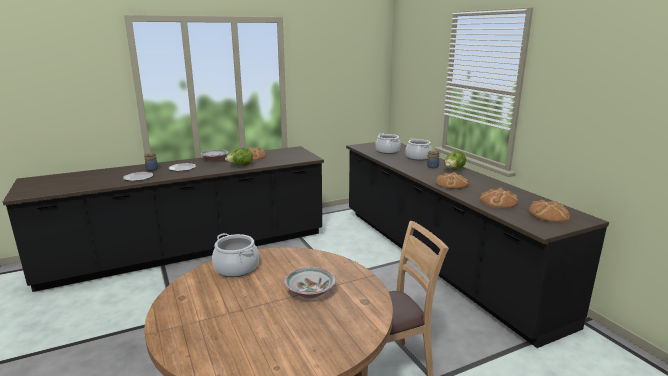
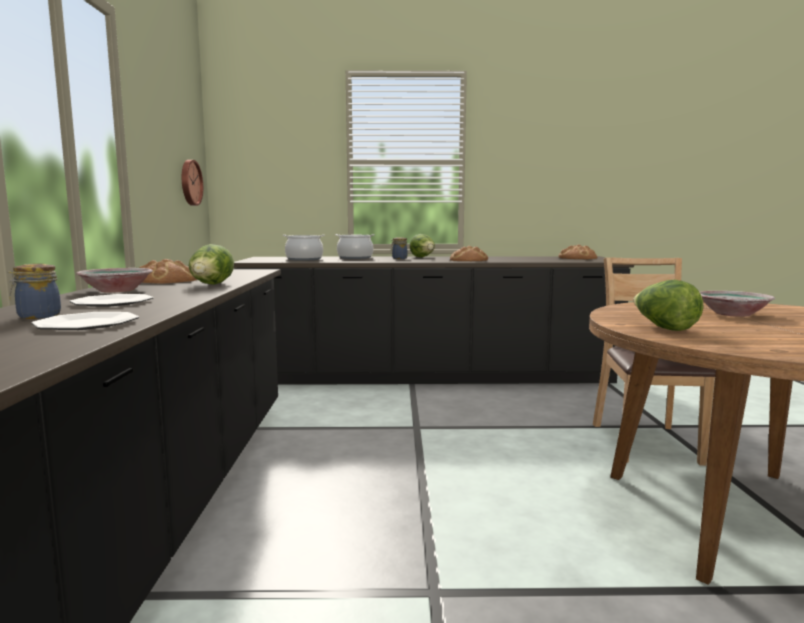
camera: 65 degrees left, 10 degrees down
cooking pot [212,233,259,277] -> lettuce [633,280,703,331]
bread [479,188,518,208] -> none
none -> wall clock [182,160,203,206]

